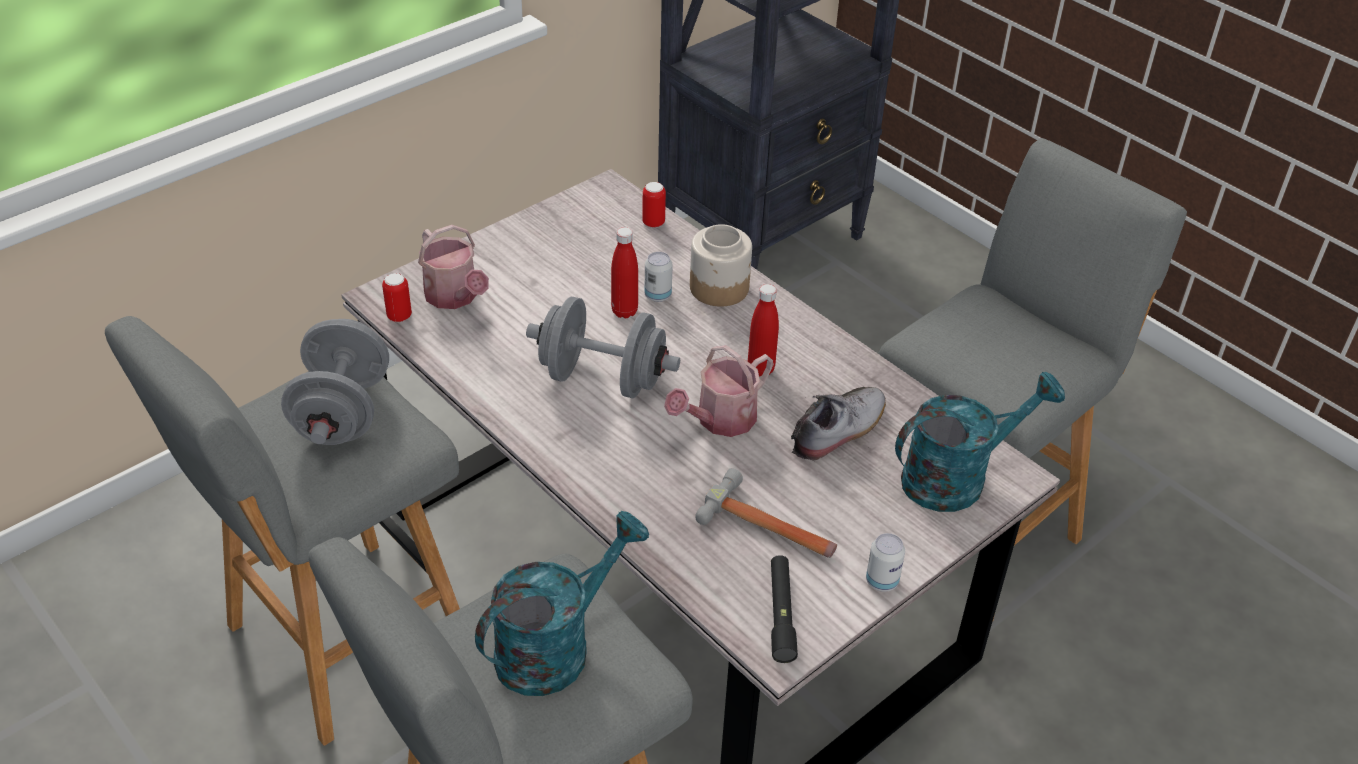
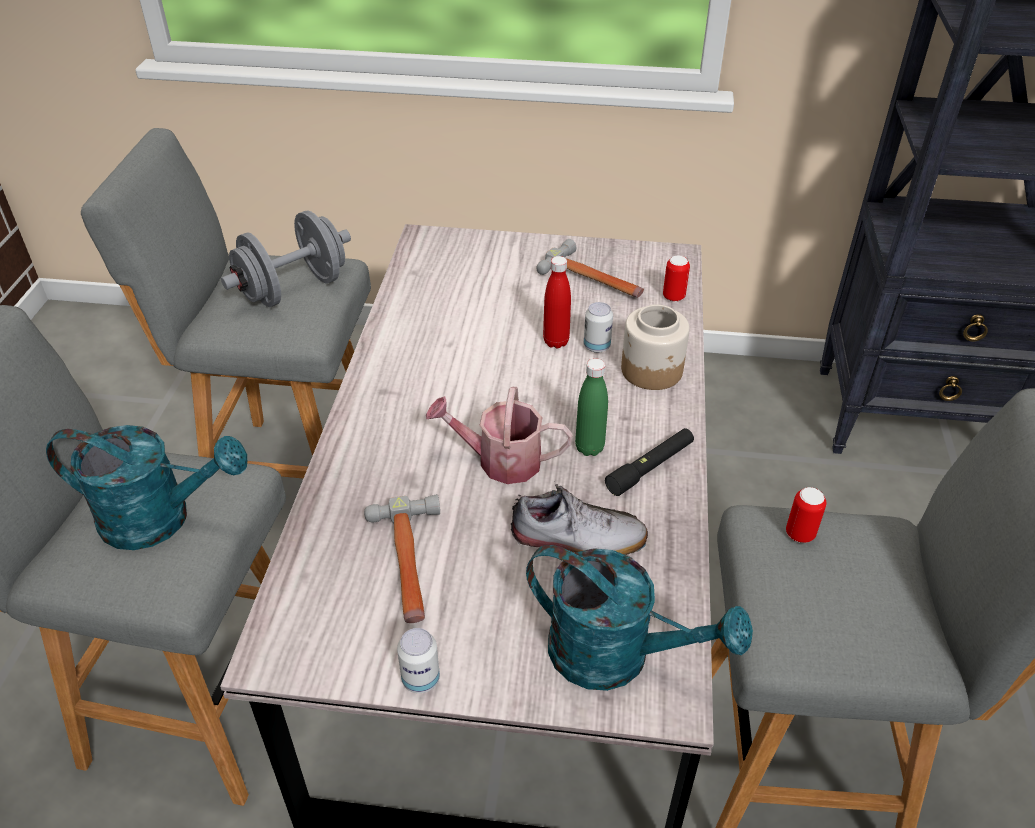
camera: 50 degrees right, 0 degrees up
can [382,273,412,322] -> can moved to [786,487,826,543]
watering can [418,225,489,309] -> none
grey dumbbell [526,297,680,398] -> none
red bottle [748,284,779,377] -> green bottle [575,358,608,456]
black flashlight [771,555,798,663] -> black flashlight moved to [605,428,694,496]
none -> hammer [536,239,644,298]

